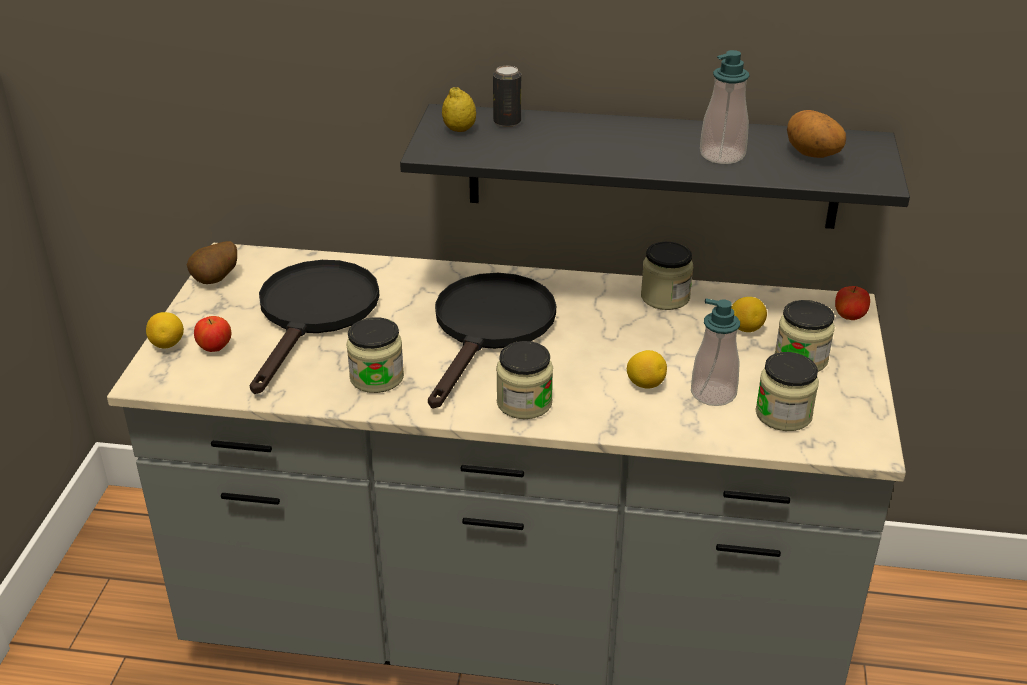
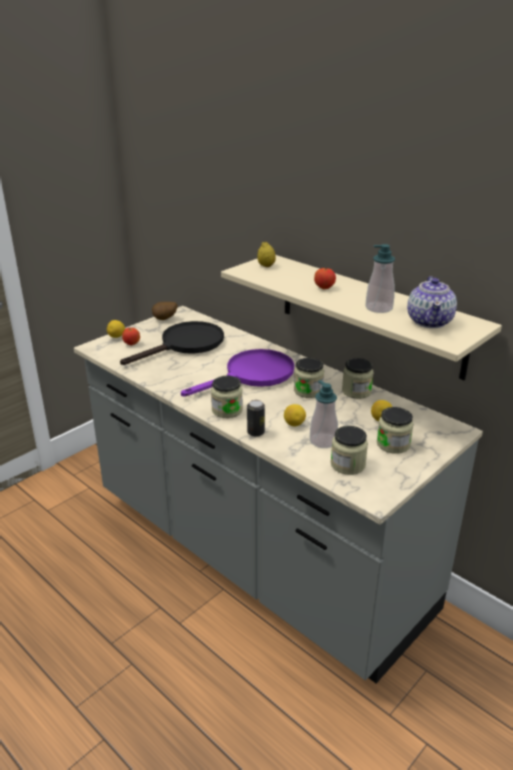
camera: 35 degrees right, 5 degrees down
jar [346,317,404,393] -> jar moved to [294,358,324,398]
black shelf [400,104,910,229] -> beige shelf [221,255,502,380]
black frying pan [428,273,556,409] -> purple frying pan [181,349,294,397]
can [493,66,521,127] -> can moved to [247,400,265,437]
potato [787,110,846,158] -> teapot [407,276,457,328]
apple [835,286,870,320] -> apple moved to [314,268,336,289]

